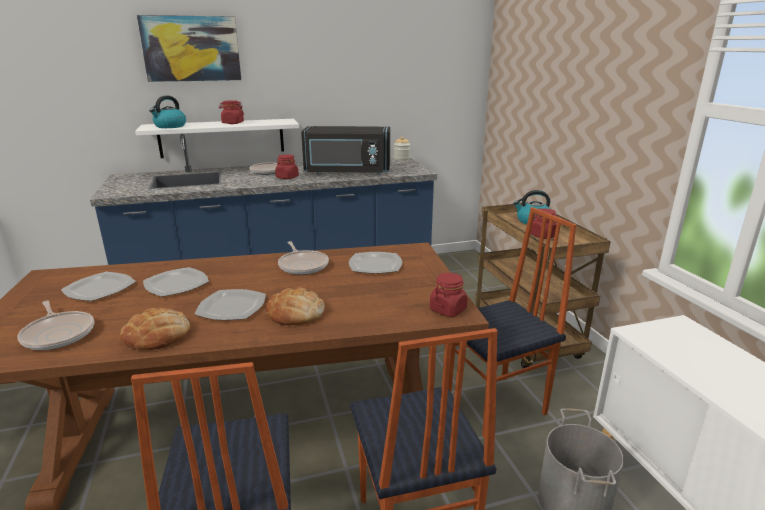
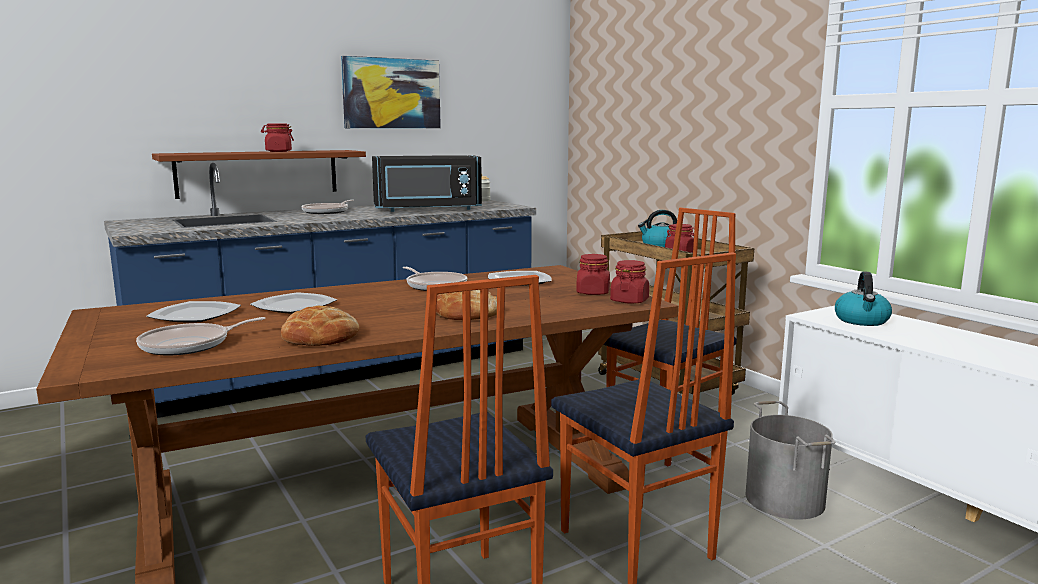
camera: 15 degrees left, 10 degrees down
frying pan [18,301,94,350] -> frying pan turned 105 degrees clockwise [136,317,266,355]
white shelf [135,119,299,158] -> brown shelf [152,150,366,199]
picture [137,15,241,82] -> picture moved to [341,56,441,128]
kettle [149,96,186,128] -> kettle moved to [835,272,892,326]
plate [195,289,266,320] -> none
red jar [275,155,299,179] -> red jar moved to [576,254,610,295]

